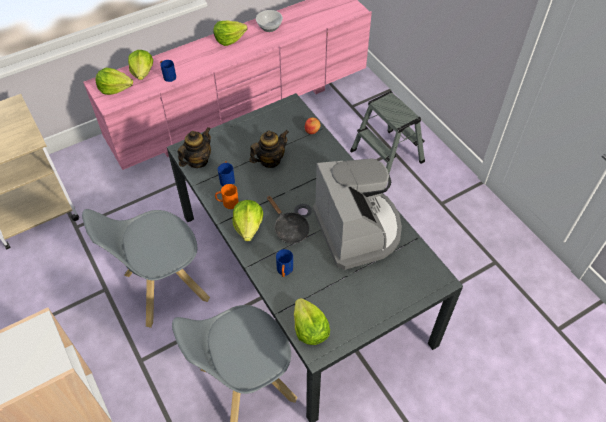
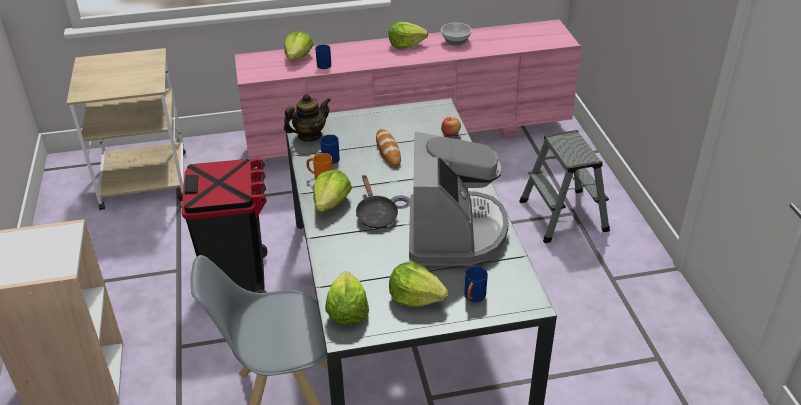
camera: 20 degrees right, 15 degrees down
grey chair [82,209,210,328] -> black trash can [182,158,267,293]
lettuce [95,68,133,95] -> lettuce moved to [389,261,448,307]
teapot [249,130,289,168] -> bread [376,129,401,167]
blue mug [276,249,293,277] -> blue mug moved to [464,266,488,302]

